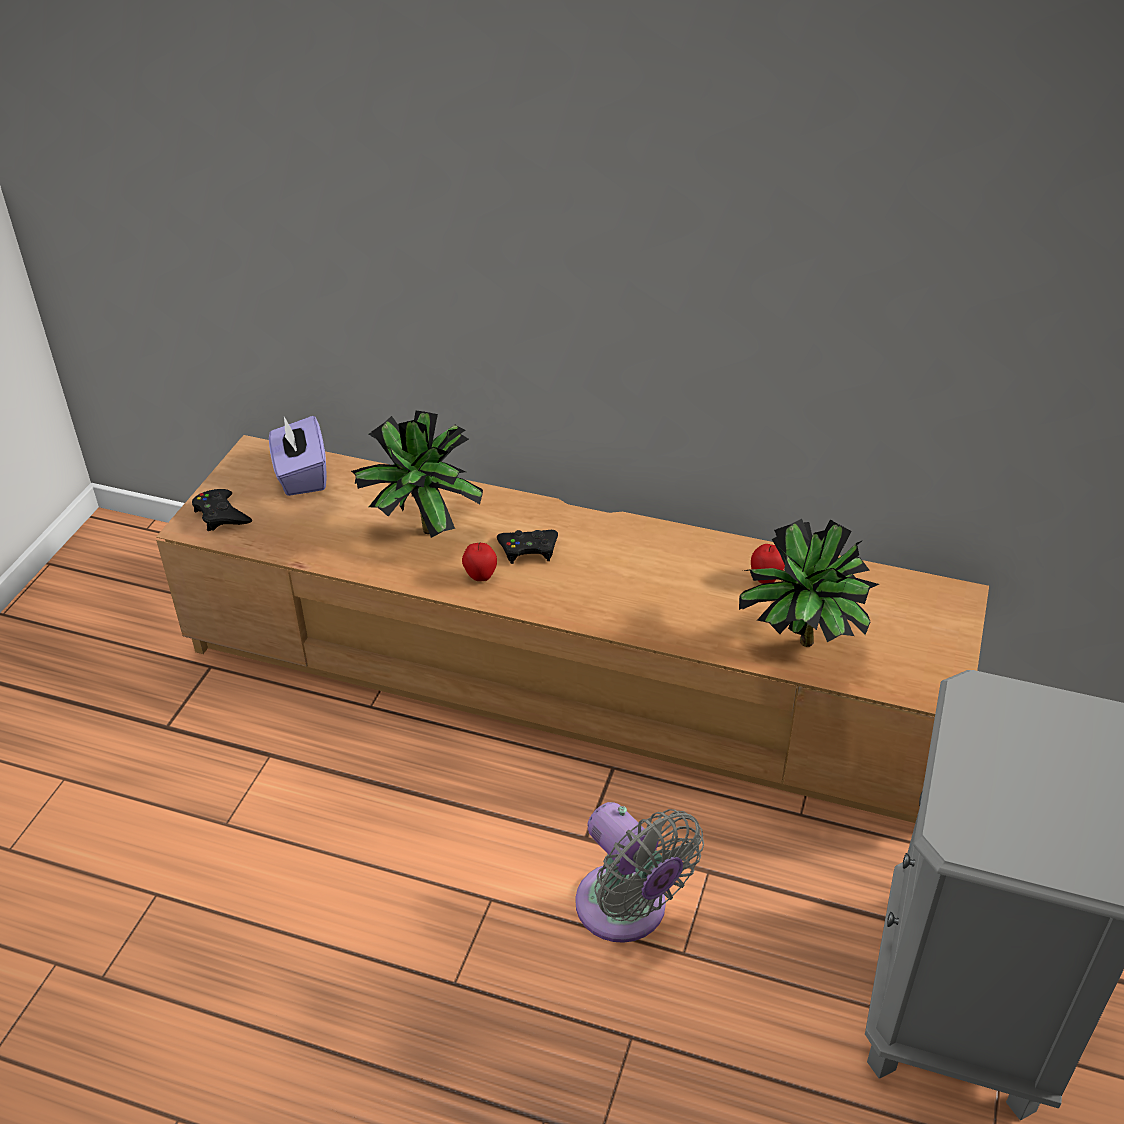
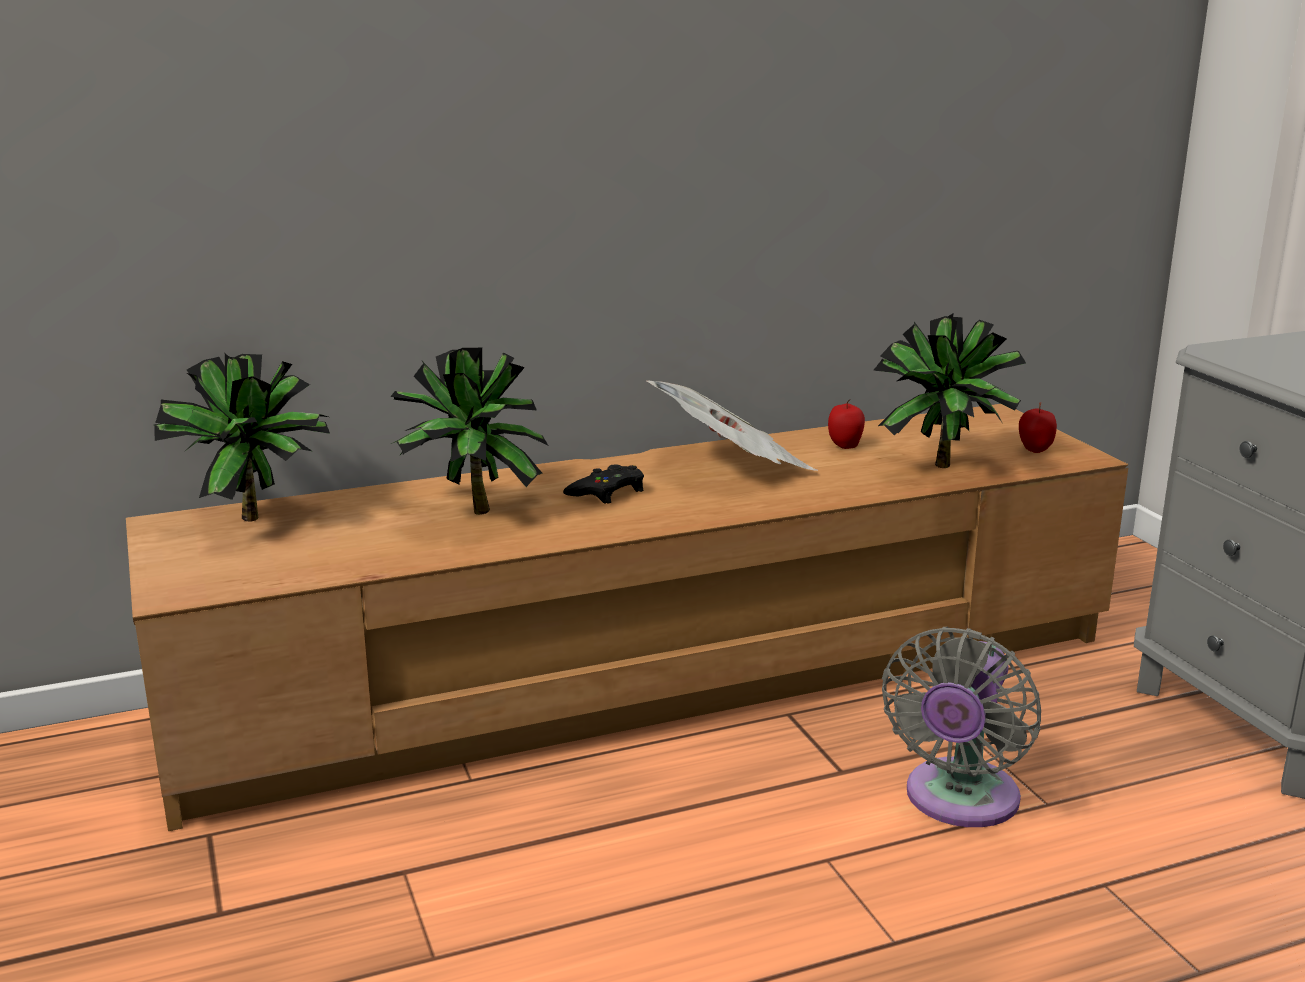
camera: 40 degrees left, 20 degrees down
black game controller [192,489,252,531] -> none
purple tissue box [269,416,327,496] -> potted plant [154,353,330,521]
apple [462,542,497,581] -> apple moved to [1019,402,1057,453]
grey fan [575,802,704,943] -> grey fan turned 105 degrees clockwise [882,627,1041,827]
none -> newspaper [646,380,818,471]

